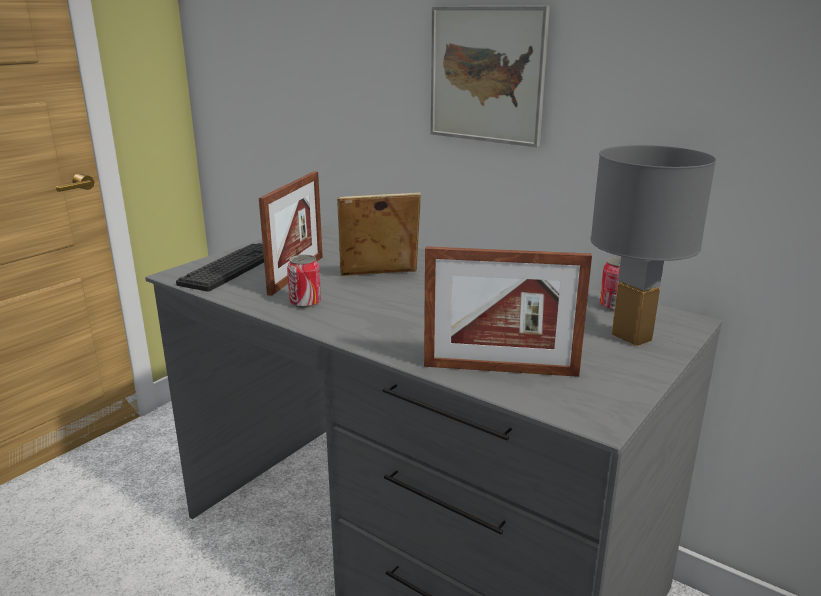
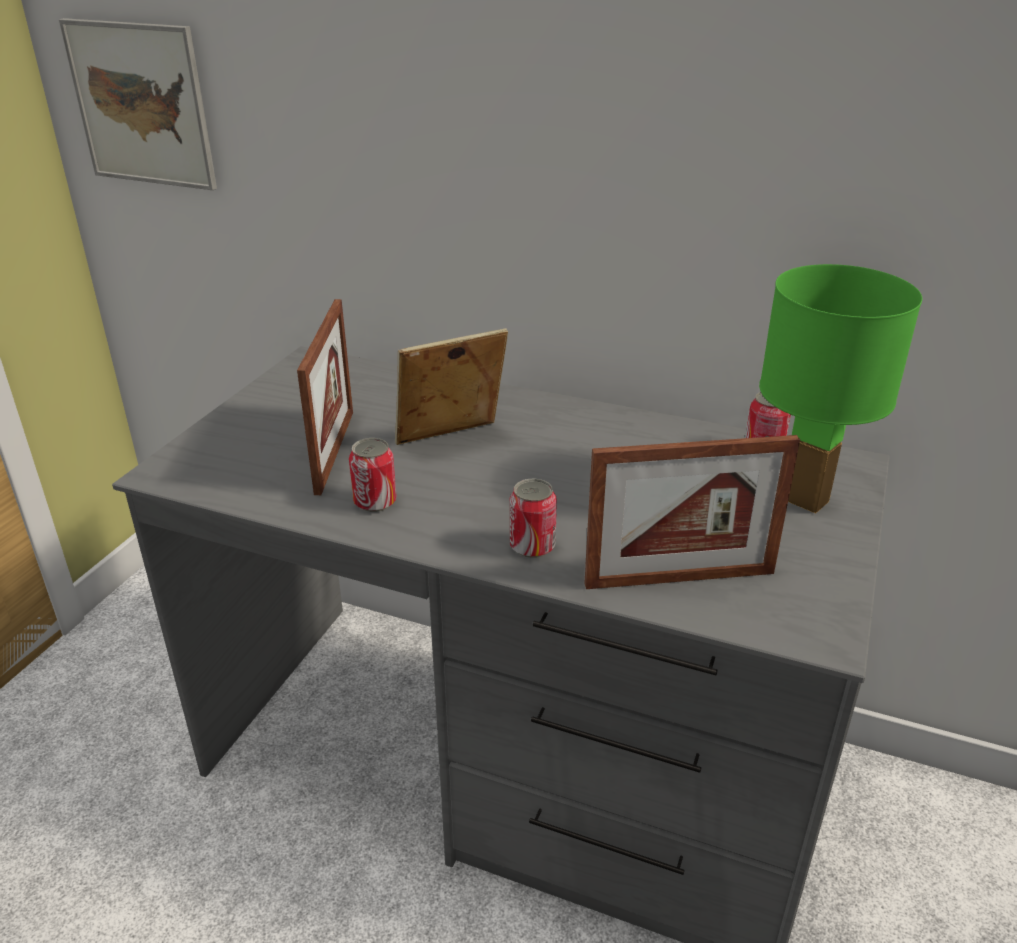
camera: 15 degrees left, 10 degrees up
keyboard [176,243,264,291] -> none
picture [430,6,550,147] -> picture moved to [59,18,217,190]
grey table lamp [590,145,716,346] -> green table lamp [759,264,922,514]
none -> can [510,479,557,558]

